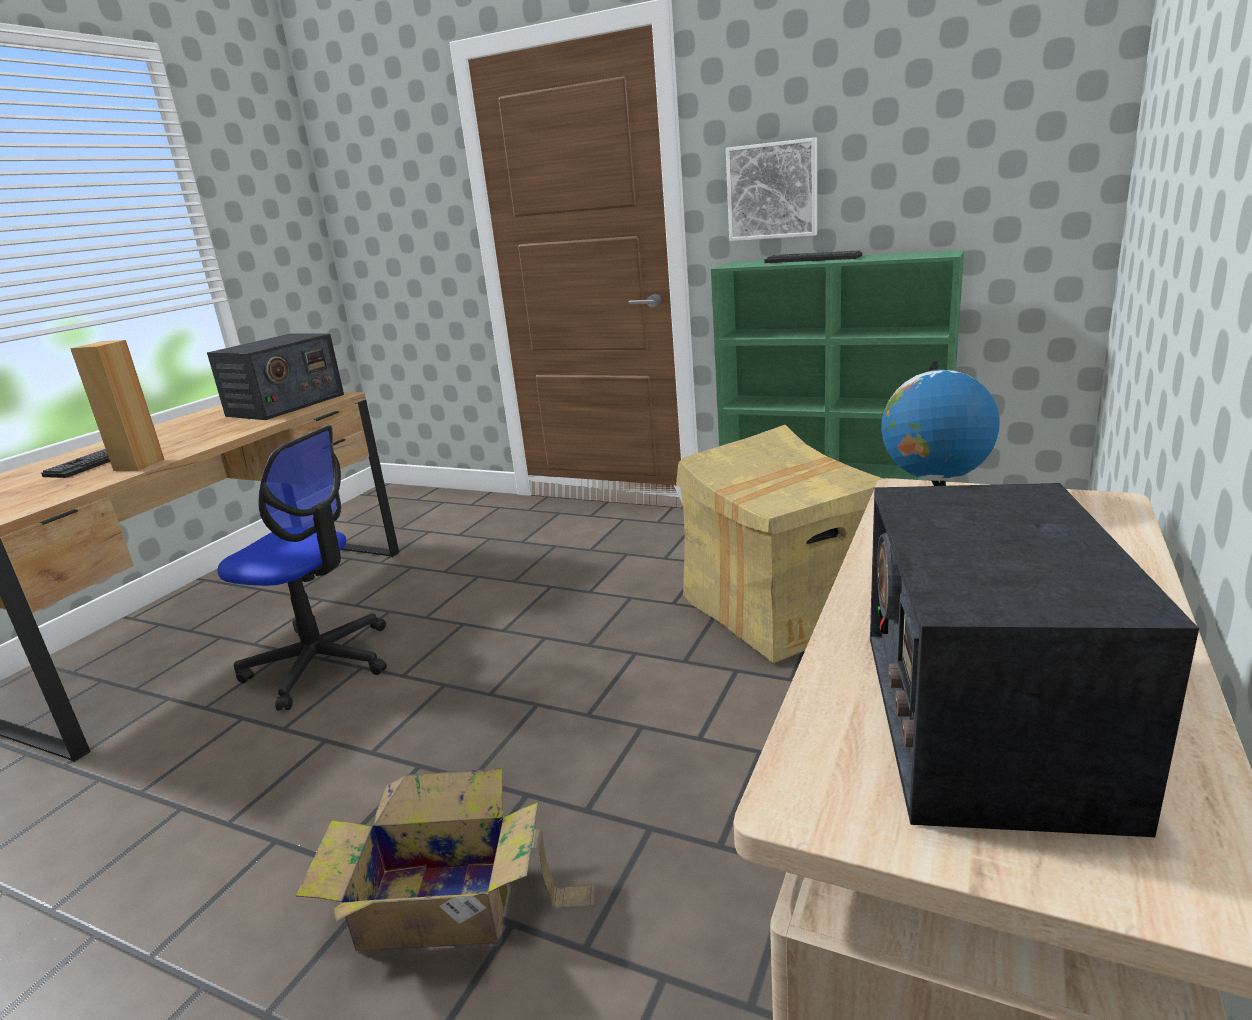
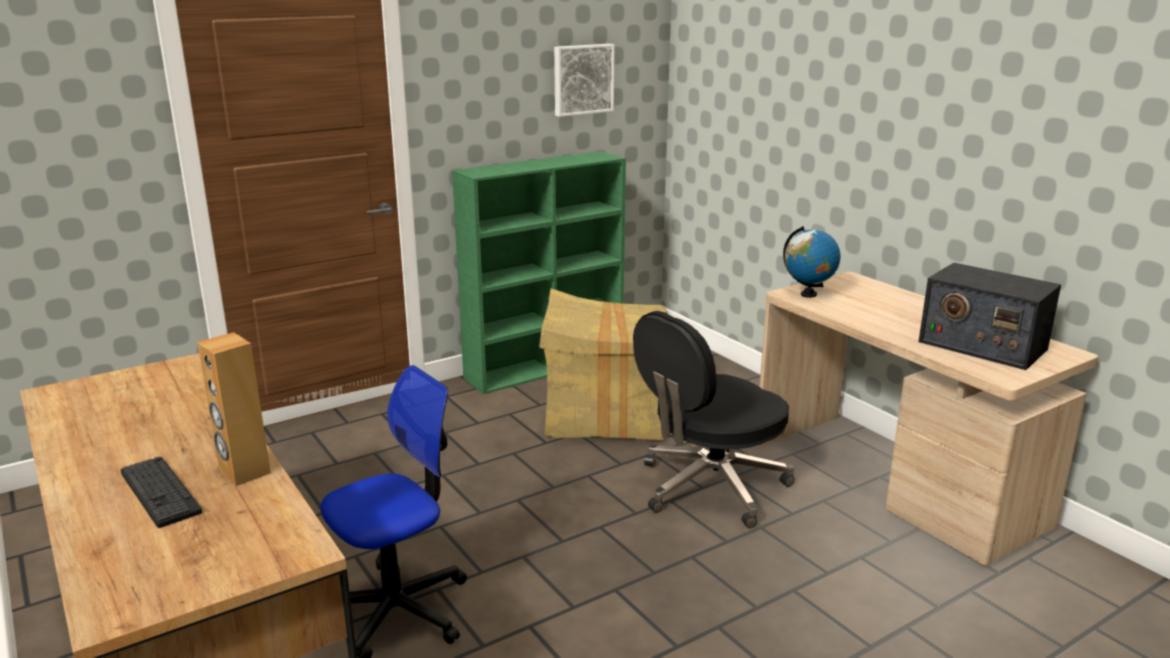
camera: 60 degrees left, 0 degrees up
radio [207,333,344,420] -> none
cardboard box [296,768,595,951] -> none
picture [726,137,817,241] -> picture moved to [554,44,615,117]
keyboard [764,250,862,263] -> none
none -> black office chair [633,311,795,528]

